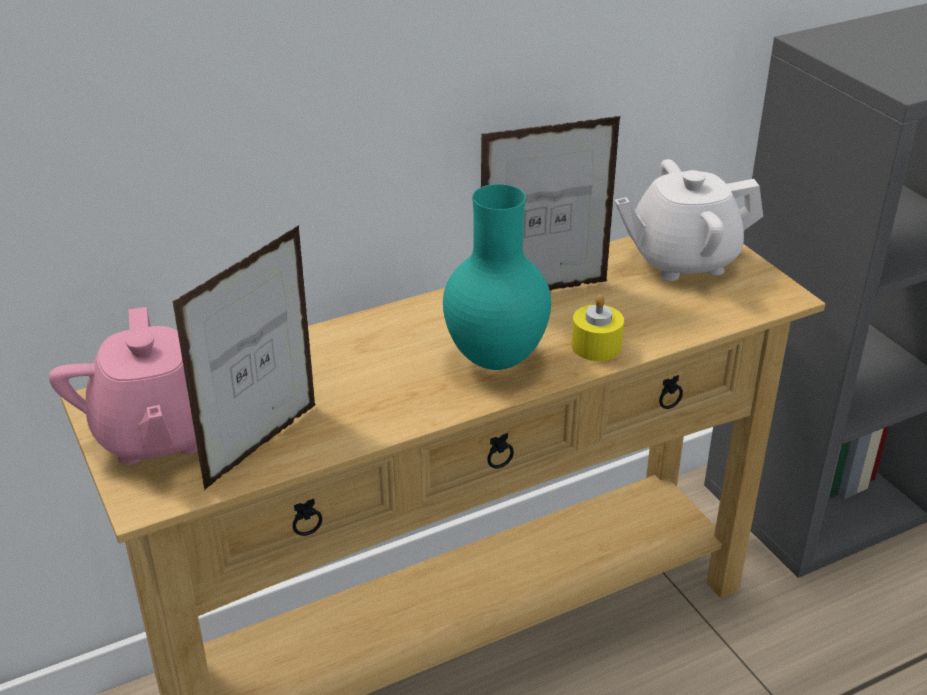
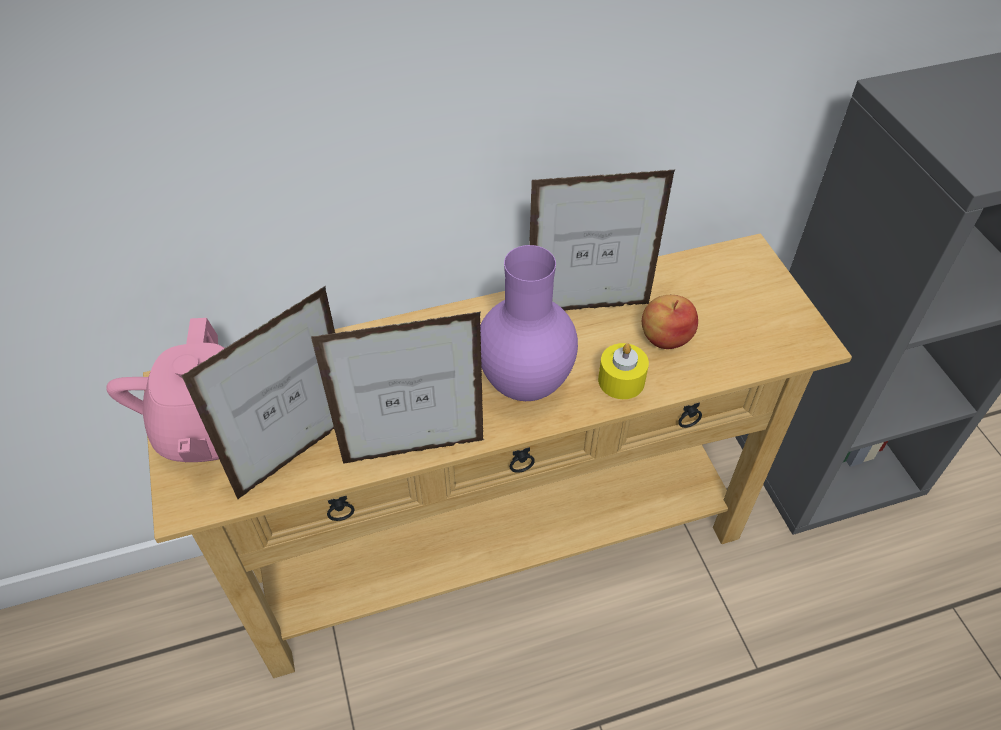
camera: 10 degrees right, 15 degrees up
turquoise vase [443,184,551,370] -> purple vase [480,245,578,401]
white teapot [614,159,763,281] -> none
none -> picture frame [311,311,485,464]
none -> apple [642,295,698,349]

